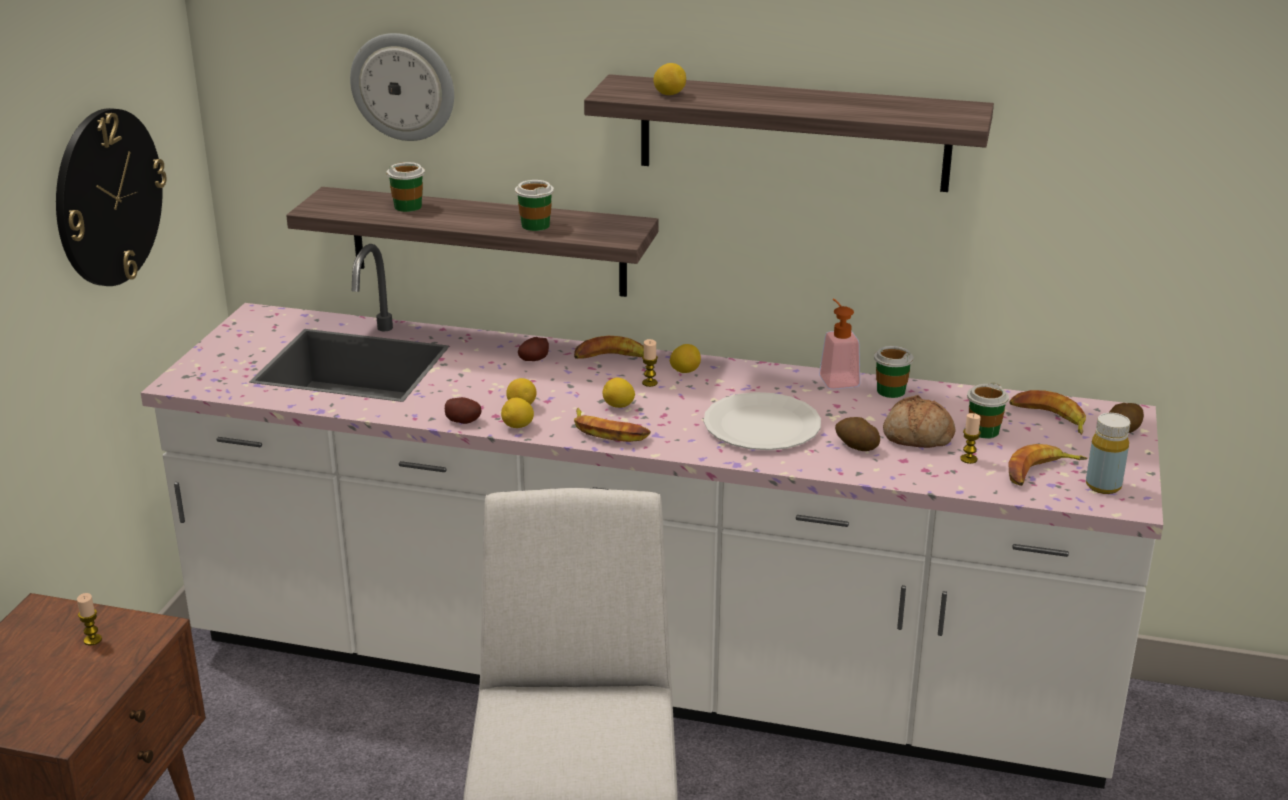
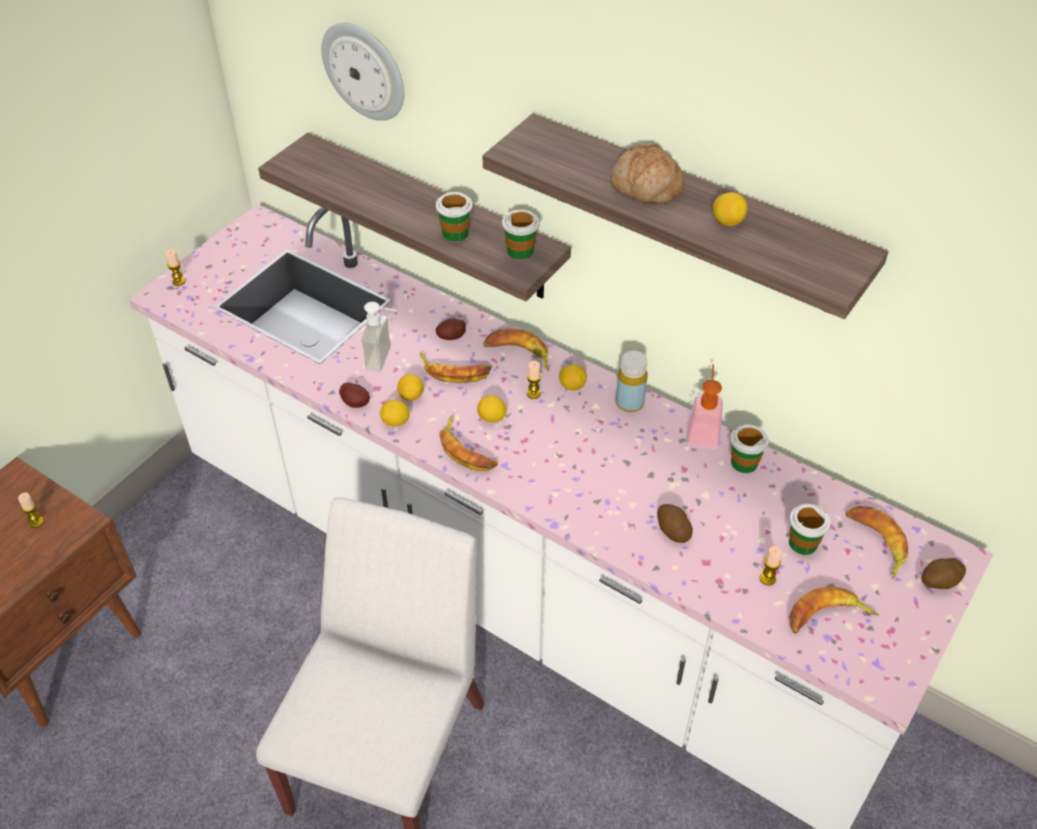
camera: 20 degrees right, 20 degrees up
wall clock [56,108,166,286] -> none
cup [387,162,425,212] -> cup moved to [502,209,539,260]
lemon [653,63,686,95] -> lemon moved to [713,192,748,226]
white plate [704,392,821,450] -> none
bread [883,395,955,448] -> bread moved to [610,144,684,204]
yellow bottle [1086,413,1130,494] -> yellow bottle moved to [616,351,648,412]
none -> candle [165,249,186,286]
none -> soap dispenser [361,302,397,372]
none -> banana [420,352,491,383]

